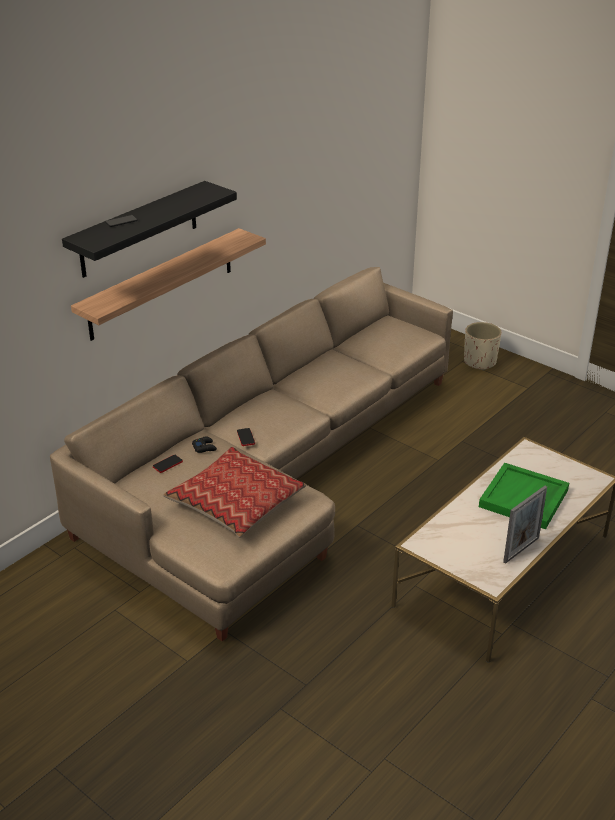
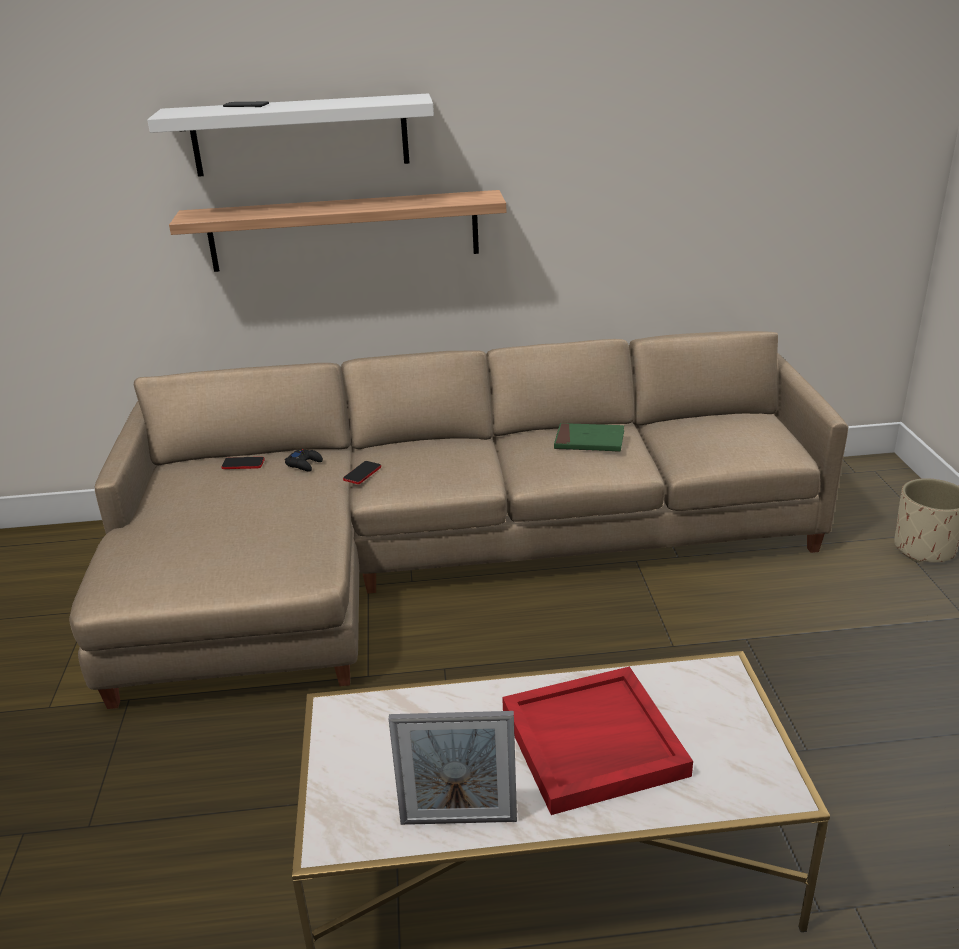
camera: 45 degrees right, 5 degrees down
black shelf [62,181,237,278] -> white shelf [147,93,434,177]
pillow [163,447,306,538] -> none
green tray [479,463,569,529] -> red tray [502,666,693,815]
none -> green book [554,423,624,452]

